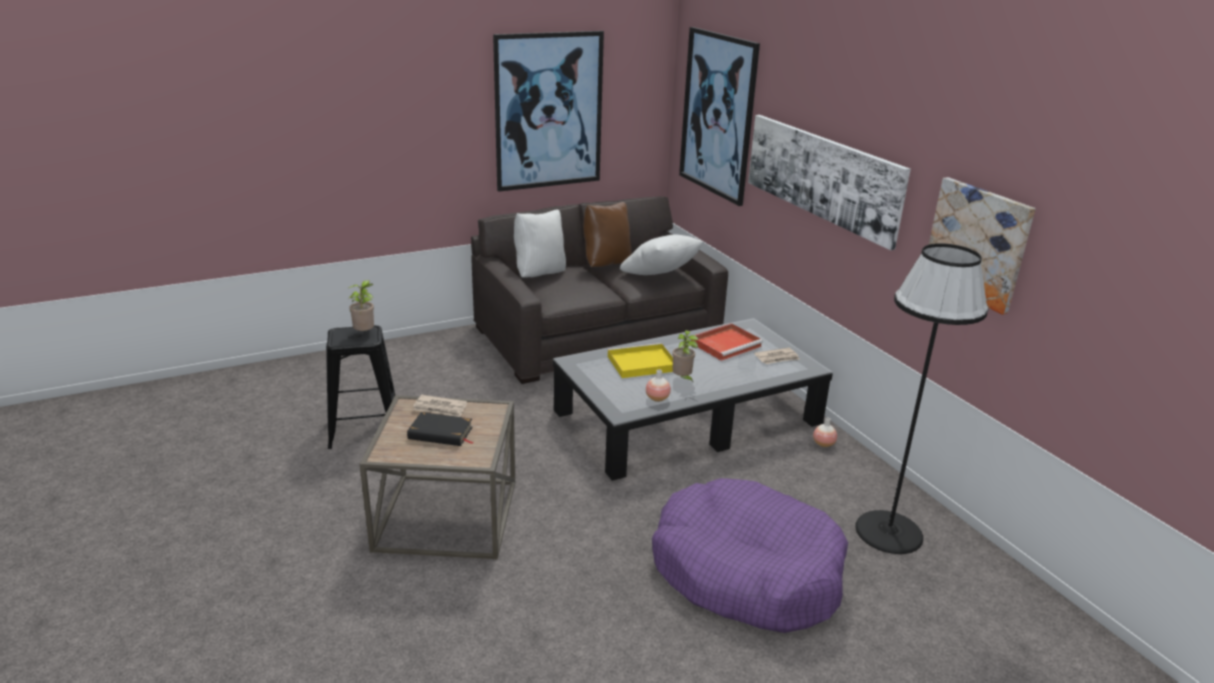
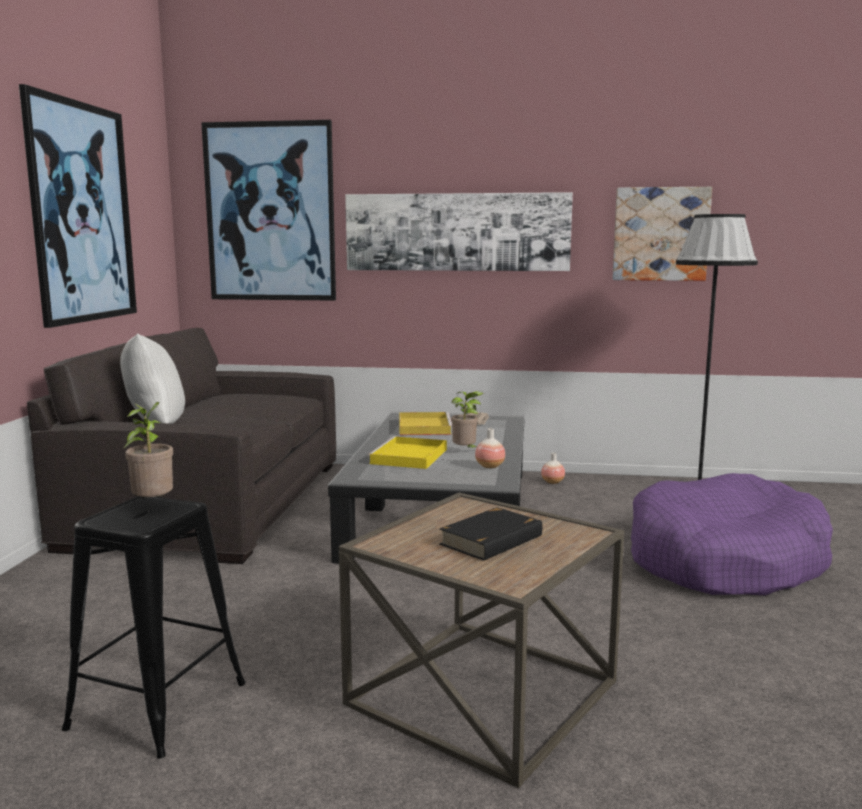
camera: 55 degrees left, 15 degrees down
newspaper [413,395,467,417] -> none
brown pillow [583,202,632,267] -> none
white pillow [620,234,703,275] -> none
red tray [691,323,763,361] -> yellow tray [399,412,452,435]

